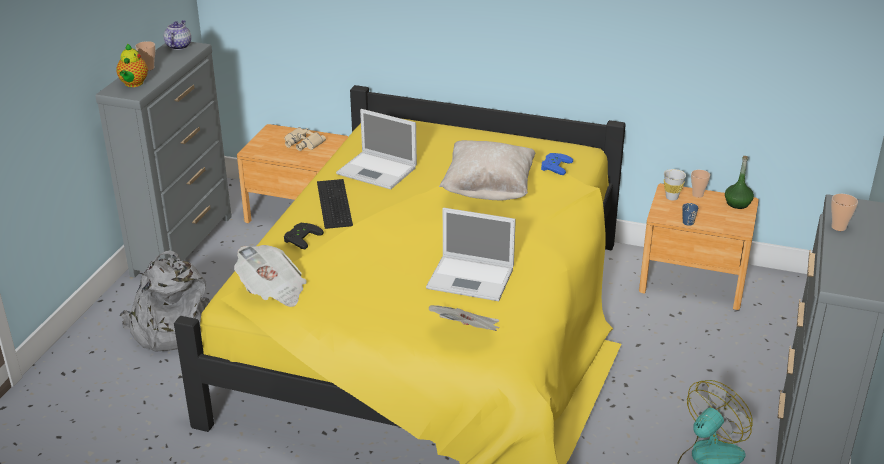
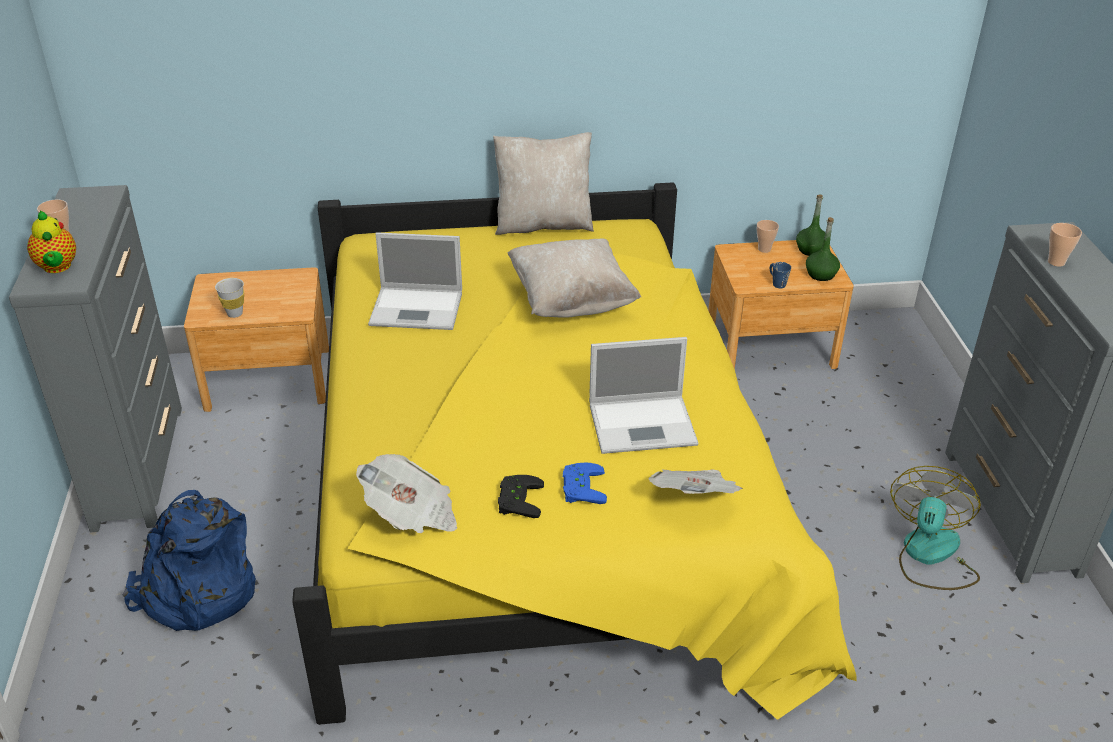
camera: 25 degrees left, 5 degrees up
grey backpack [120,251,210,352] -> blue backpack [122,490,256,631]
teapot [164,20,191,50] -> none
black game controller [284,223,324,249] -> black game controller moved to [498,475,544,518]
beige binoculars [285,127,326,151] -> none
keyboard [317,179,353,229] -> none
blue game controller [541,153,573,175] -> blue game controller moved to [563,462,607,504]
white cup [664,169,686,201] -> white cup moved to [215,278,244,318]
none -> beige pillow [493,132,594,235]
none -> green bottle [806,217,840,281]

